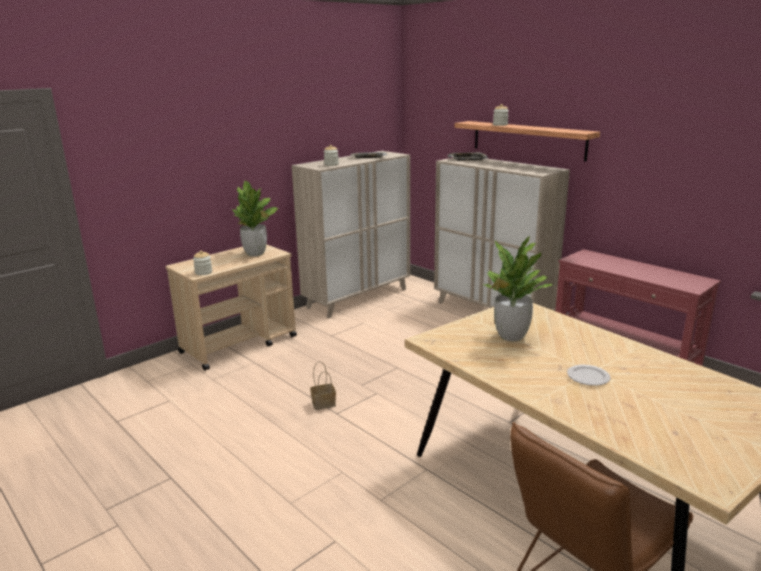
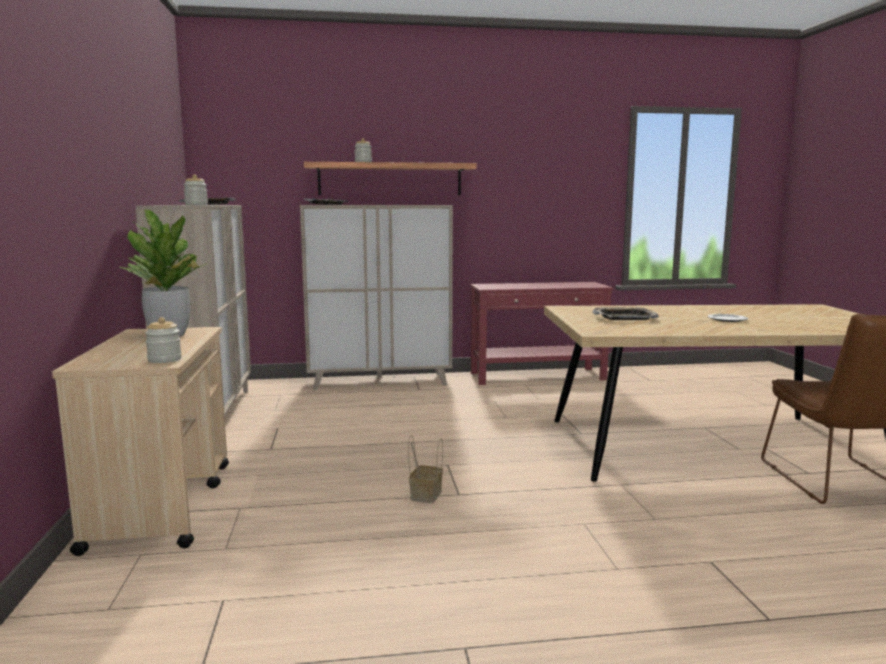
camera: 55 degrees left, 10 degrees down
potted plant [483,236,552,341] -> tray [592,307,659,320]

